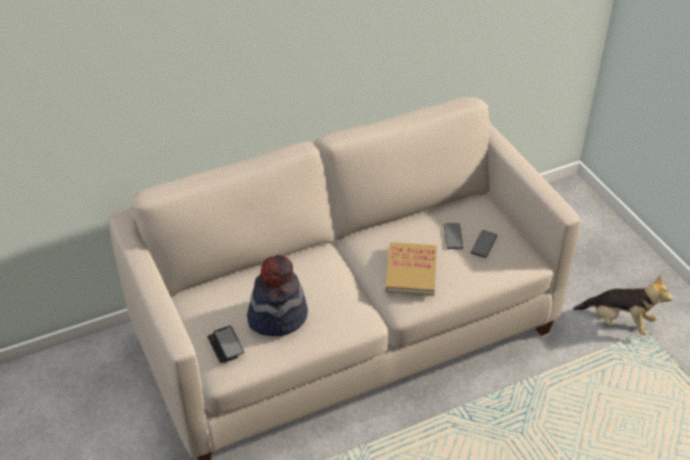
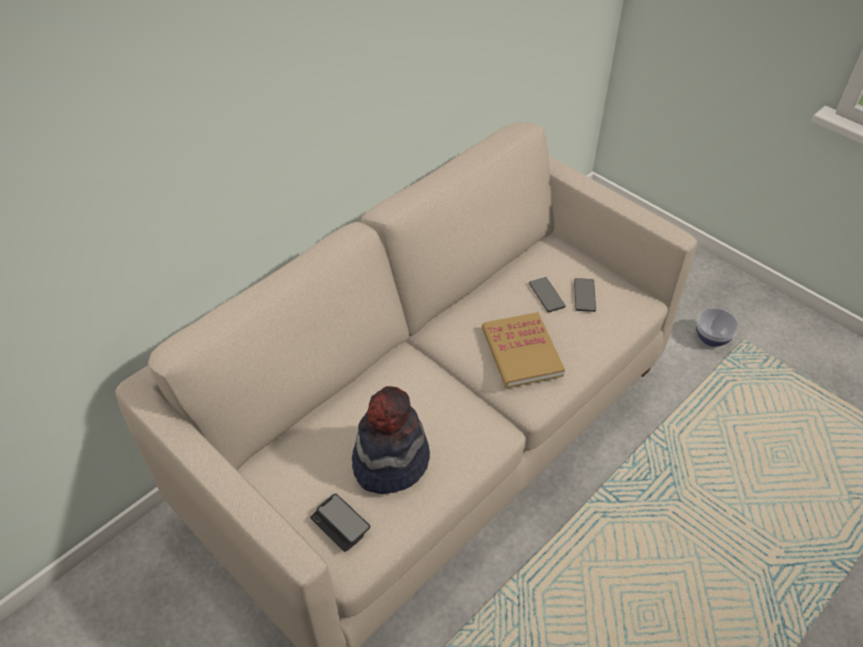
camera: 20 degrees left, 5 degrees up
plush toy [573,275,672,335] -> bowl [696,308,738,347]

